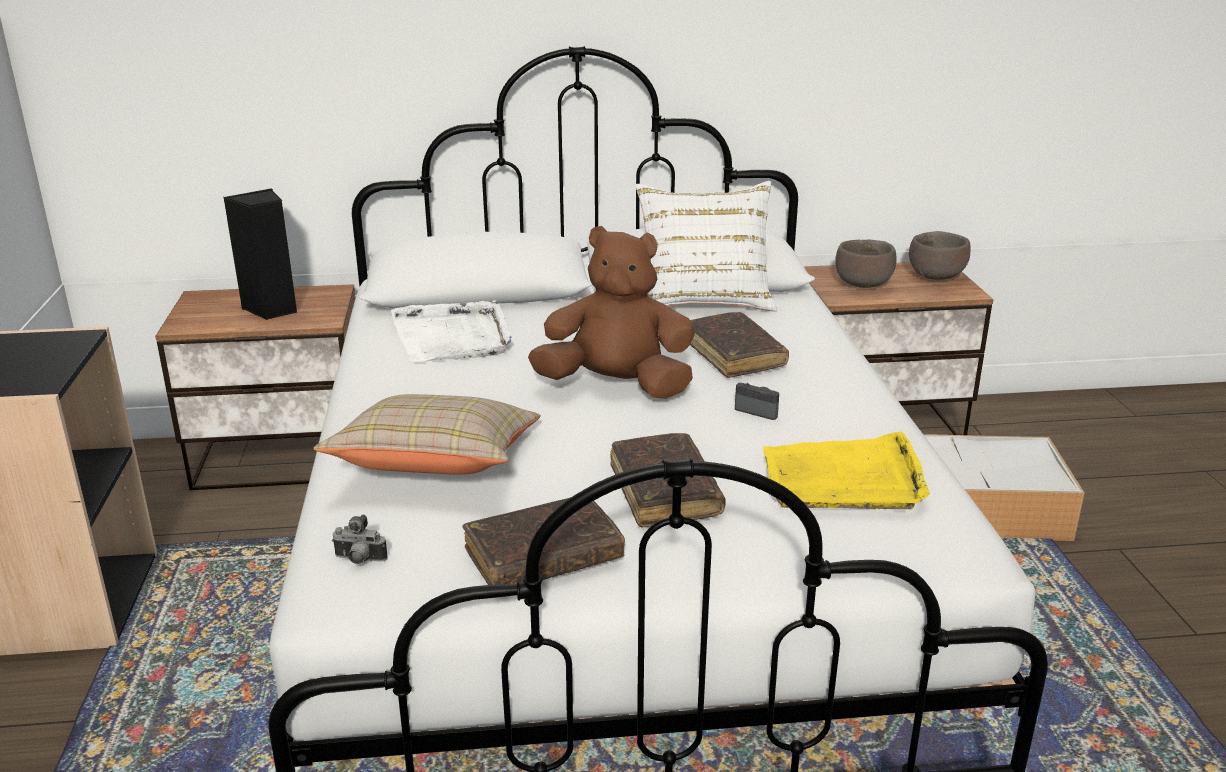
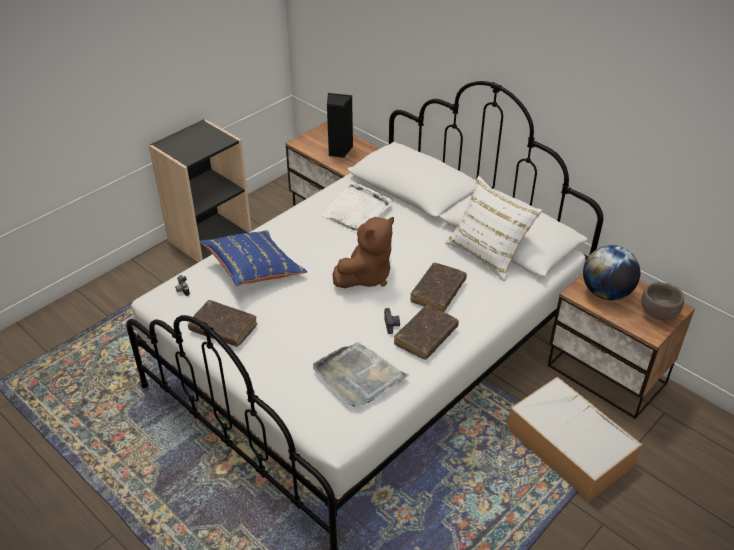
camera: 50 degrees right, 15 degrees up
beige pillow [314,394,541,475] -> blue pillow [200,230,307,286]
brown plush toy [528,226,695,399] -> brown plush toy turned 75 degrees clockwise [333,217,394,288]
brown book [610,433,726,528] -> brown book moved to [394,305,459,360]
yellow tray [763,431,930,509] -> grey tray [313,342,409,407]
brown bowl [835,240,896,288] -> globe [583,245,640,300]

